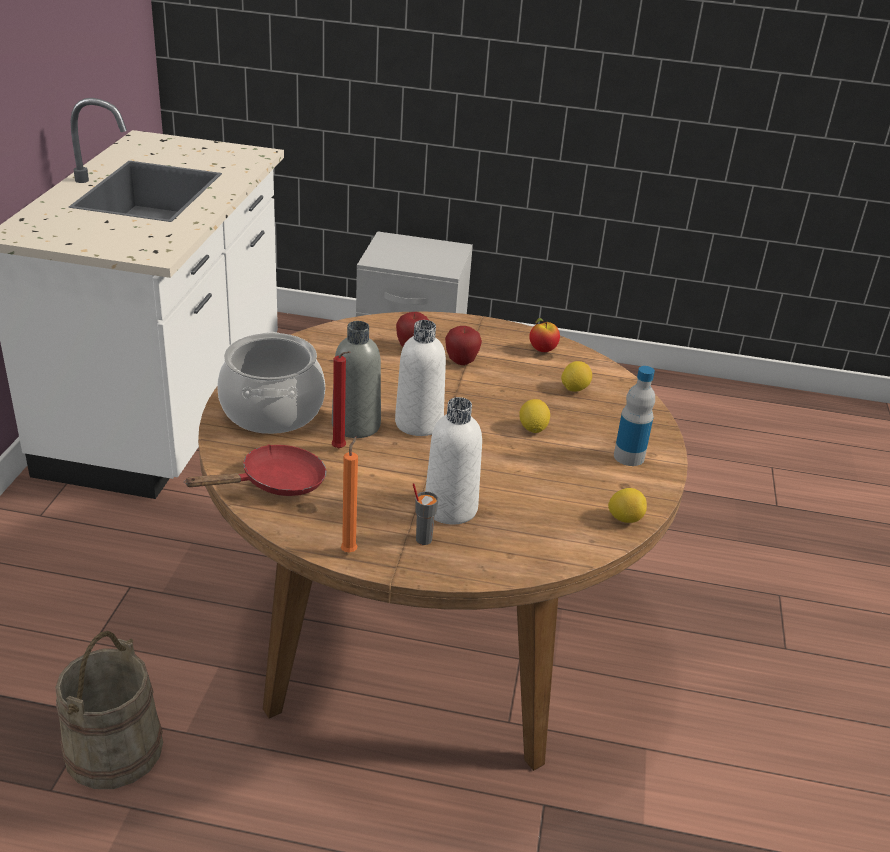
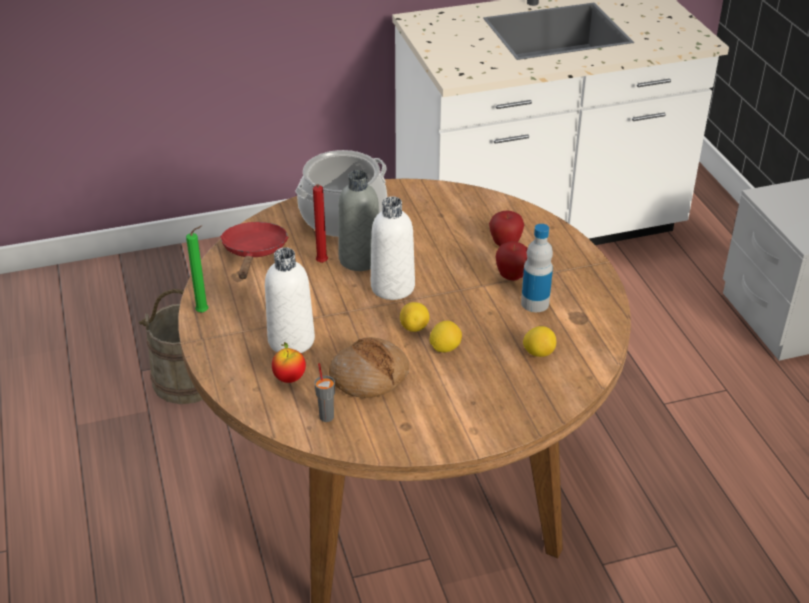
camera: 65 degrees right, 5 degrees up
red frying pan [184,444,327,496] -> red frying pan turned 120 degrees counterclockwise [220,222,288,279]
orange candle [341,437,358,552] -> green candle [186,225,209,313]
grey cup [413,483,438,545] -> grey cup moved to [315,363,335,422]
apple [529,318,560,352] -> apple moved to [272,342,306,383]
lemon [608,488,647,523] -> lemon moved to [400,302,429,332]
bottle [614,366,655,466] -> bottle moved to [521,224,553,312]
none -> bread [329,337,409,398]

